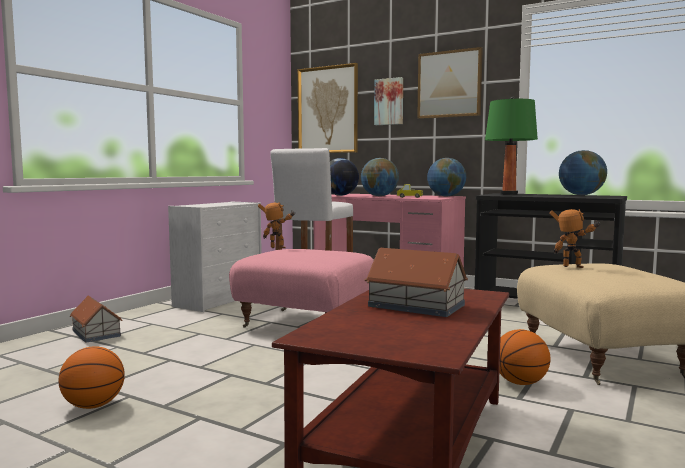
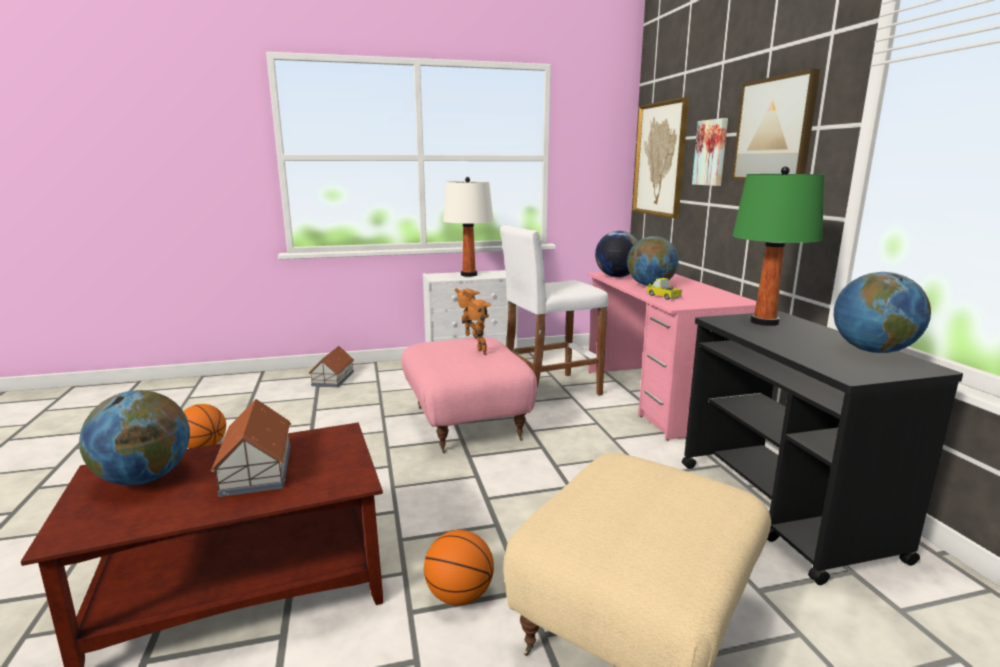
camera: 45 degrees right, 10 degrees up
globe [427,158,466,196] -> globe moved to [79,390,190,485]
toy robot [550,209,601,268] -> toy robot moved to [468,298,491,355]
none -> white table lamp [443,177,494,277]

